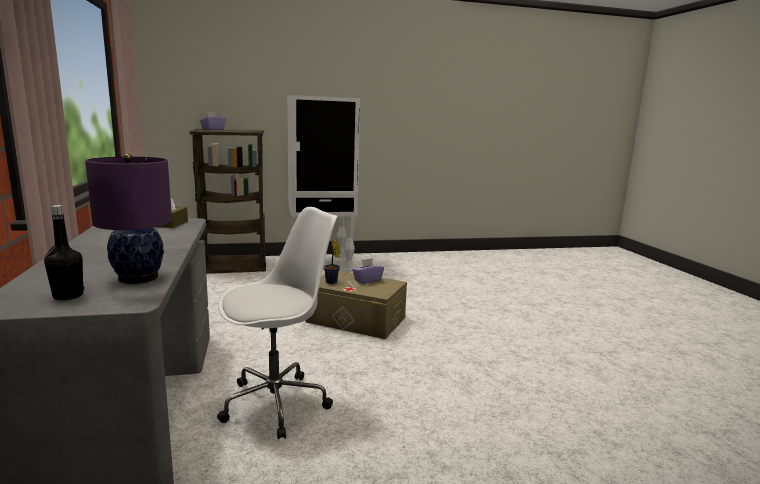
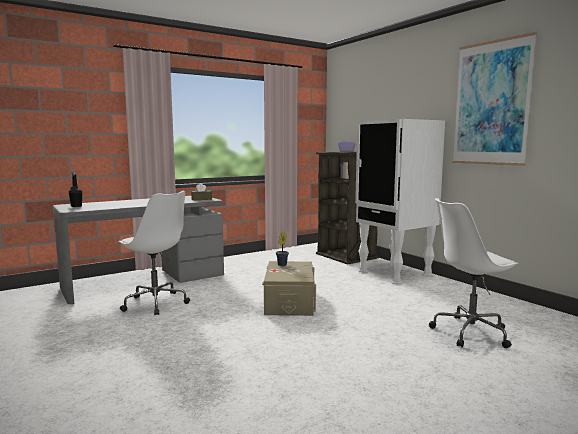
camera: 70 degrees right, 5 degrees down
purple table lamp [85,154,172,284] -> none
purple tissue box [352,258,384,284] -> none
none -> white office chair [429,198,519,348]
none -> picture [452,32,537,166]

